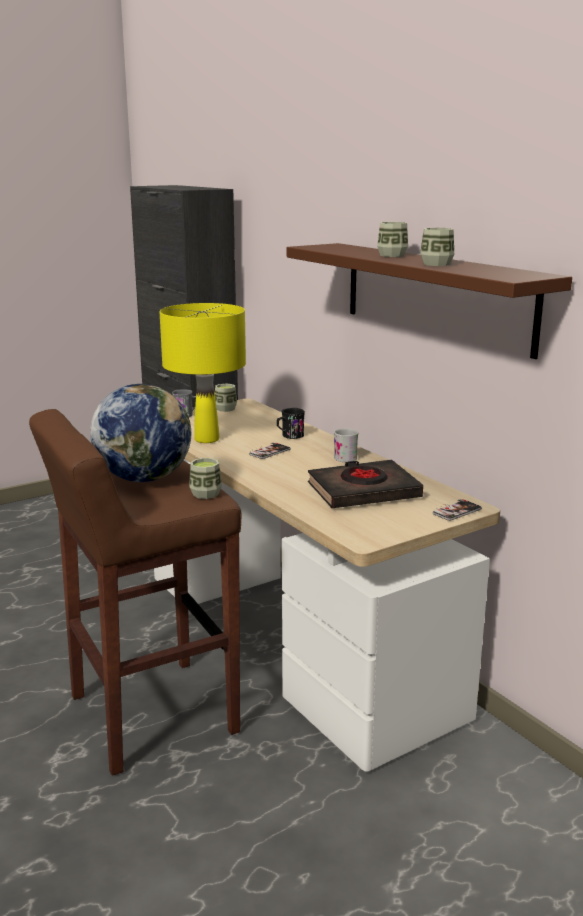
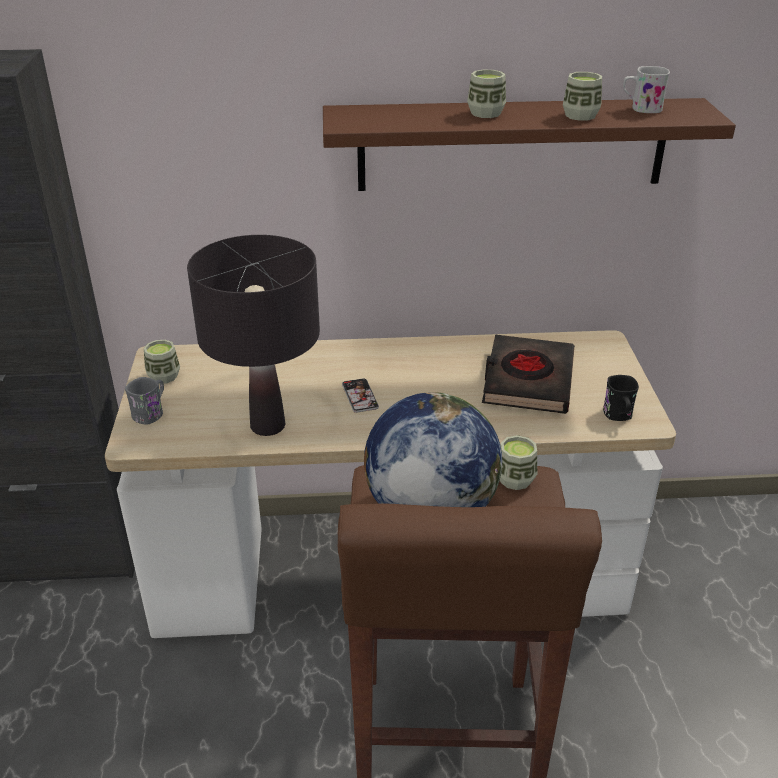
camera: 60 degrees left, 15 degrees up
yellow table lamp [160,303,246,443] -> black table lamp [187,235,320,436]
black mug [277,408,305,439] -> black mug moved to [603,375,639,421]
white mug [334,428,358,462] -> white mug moved to [623,66,670,113]
phone [432,499,482,521] -> none

